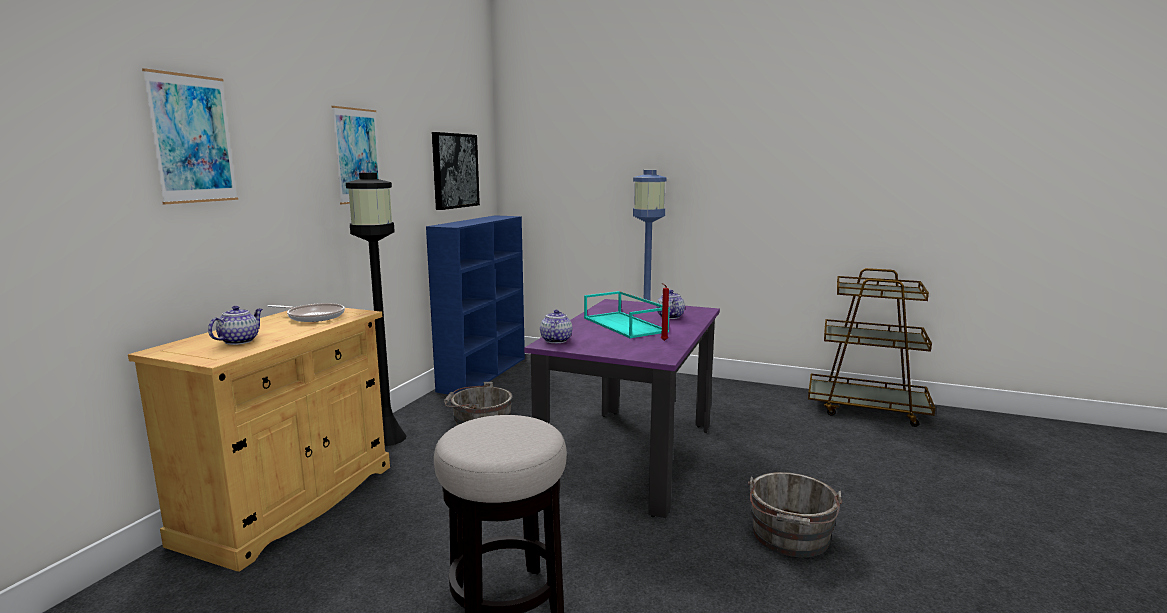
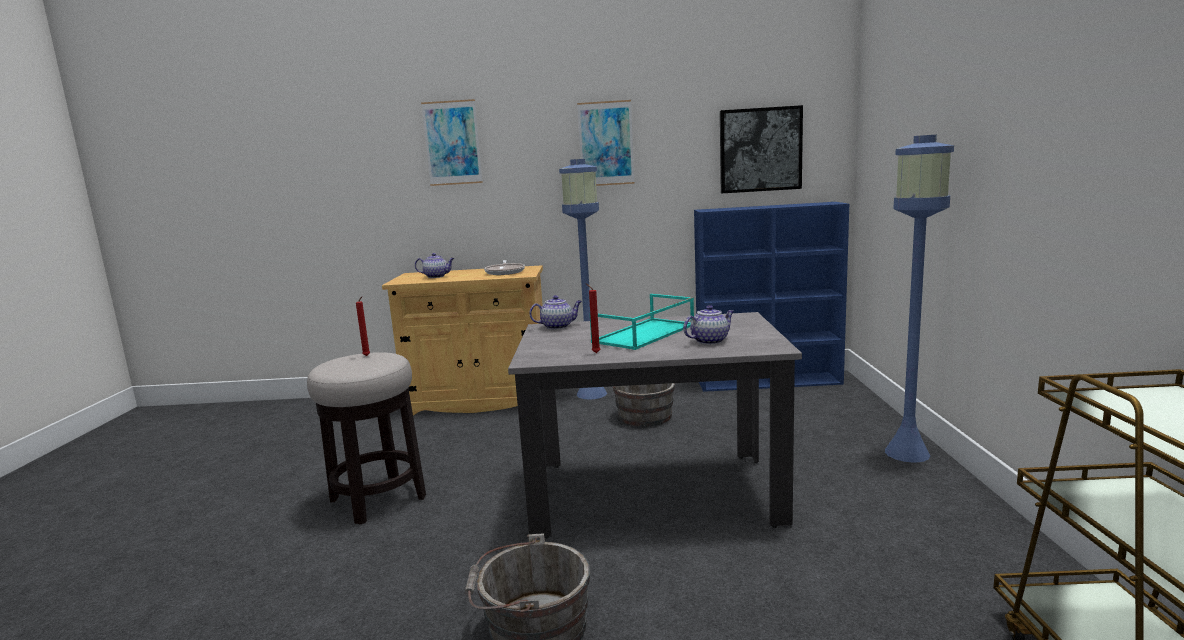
camera: 70 degrees right, 0 degrees up
black floor lamp [346,173,406,446] -> blue floor lamp [559,159,607,400]
purple dining table [524,299,720,518] -> grey dining table [508,312,802,538]
none -> red candle [356,297,370,356]

